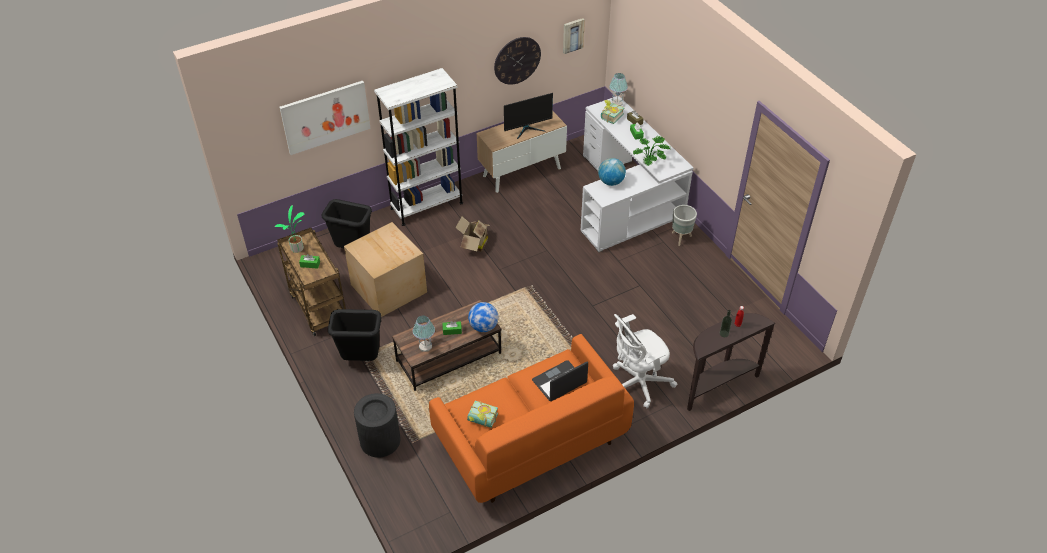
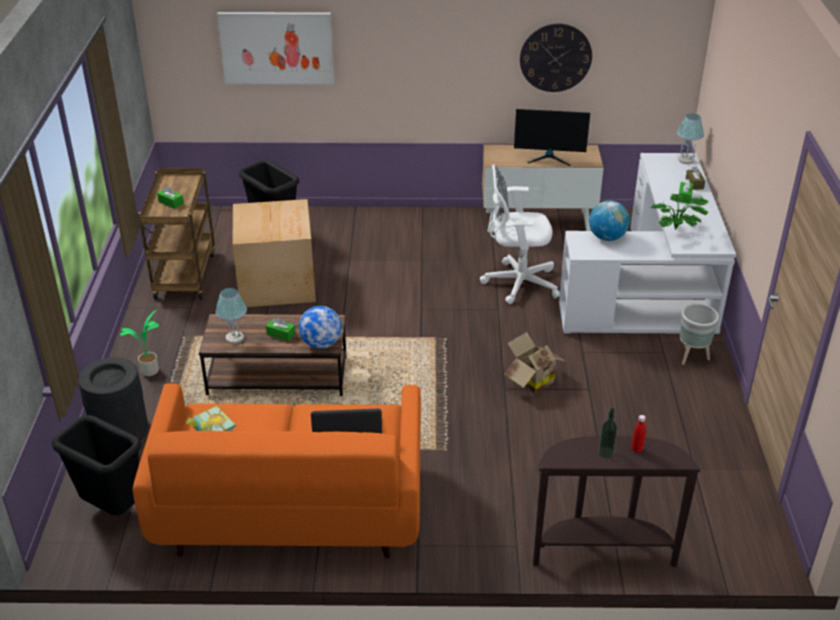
camera: 30 degrees right, 10 degrees down
potted plant [275,205,304,253] -> potted plant moved to [120,311,159,376]
black trash can [328,309,381,361] -> black trash can moved to [52,415,141,515]
white bookcase [374,68,463,226] -> none
cardboard box [455,216,490,252] -> cardboard box moved to [504,332,565,394]
picture [563,18,585,54] -> none
book [601,100,624,124] -> none
white office chair [613,314,677,408] -> white office chair moved to [480,165,560,304]

